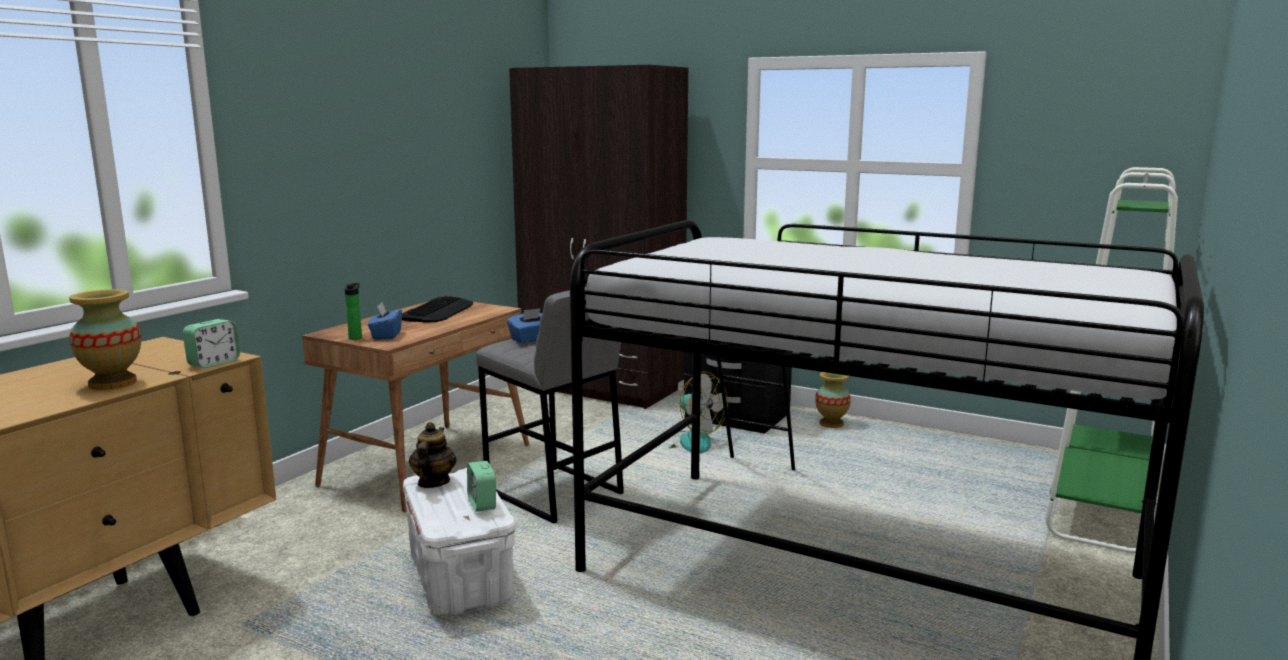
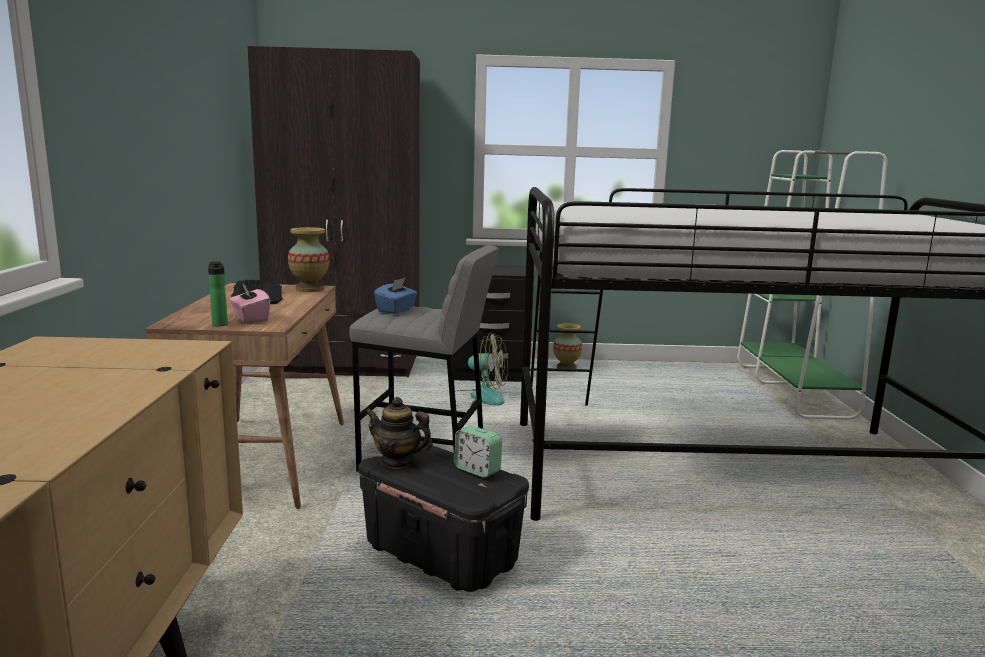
camera: 30 degrees left, 0 degrees up
vase [69,289,141,390] -> vase moved to [288,227,329,292]
alarm clock [183,319,240,368] -> none
blue tissue box [368,302,402,339] -> pink tissue box [229,283,271,324]
white storage box [403,468,516,615] -> black storage box [358,441,529,592]
teapot [409,422,456,488] -> teapot turned 45 degrees counterclockwise [365,397,433,469]

